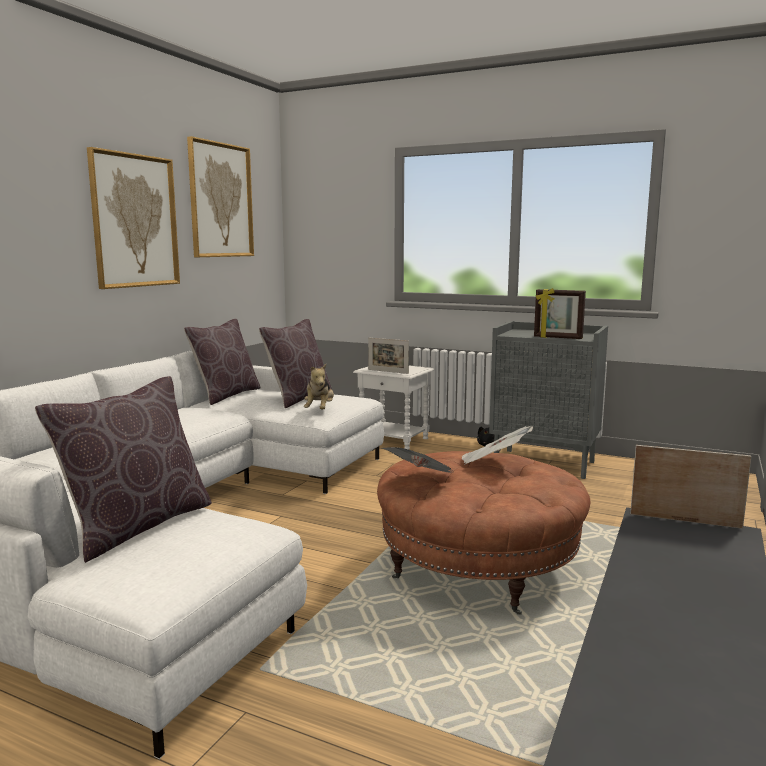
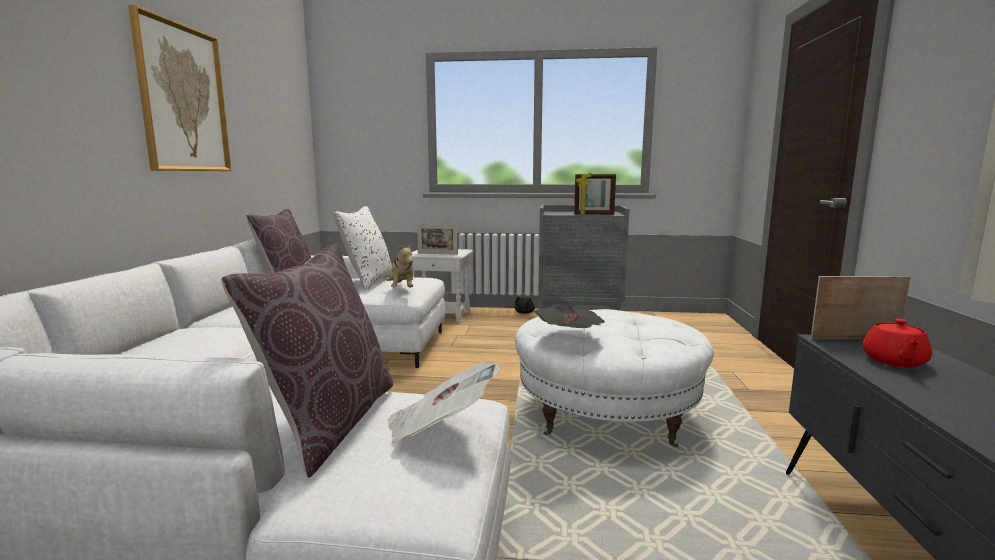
camera: 20 degrees left, 0 degrees up
picture [187,136,254,257] -> none
brown pillow [259,319,332,408] -> white pillow [334,206,392,291]
brown ottoman [377,451,590,615] -> white ottoman [515,309,714,447]
newspaper [462,426,533,465] -> newspaper moved to [388,361,500,443]
none -> red teapot [862,319,932,367]

